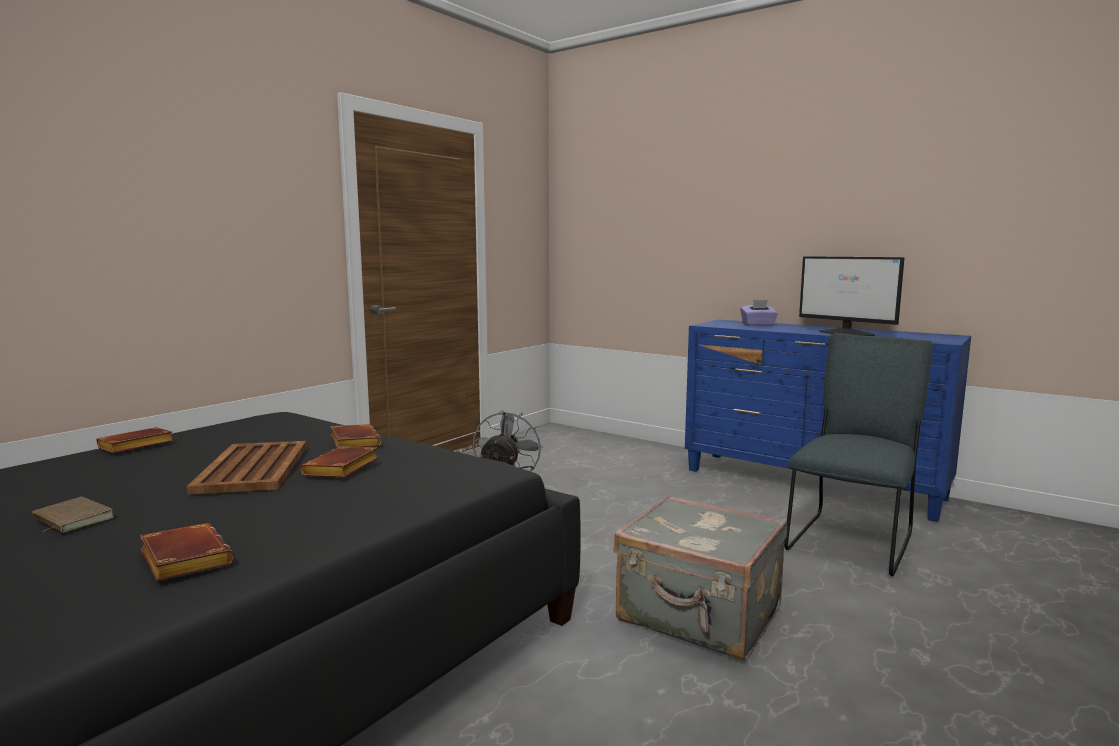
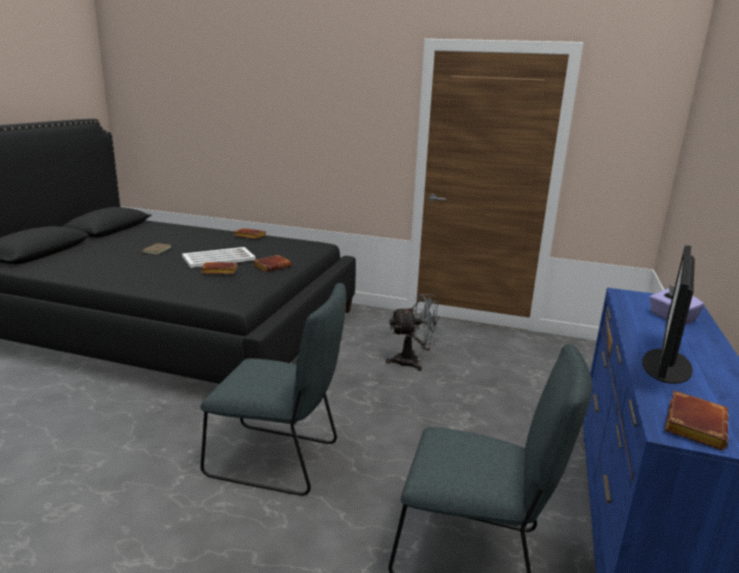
camera: 70 degrees right, 10 degrees up
brown book [140,523,234,581] -> brown book moved to [665,390,729,450]
brown tray [186,441,307,495] -> white tray [182,247,256,268]
grey suitcase [613,495,787,661] -> grey chair [200,283,346,496]

